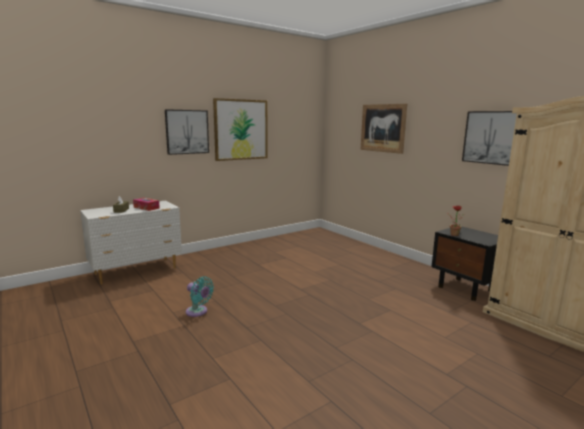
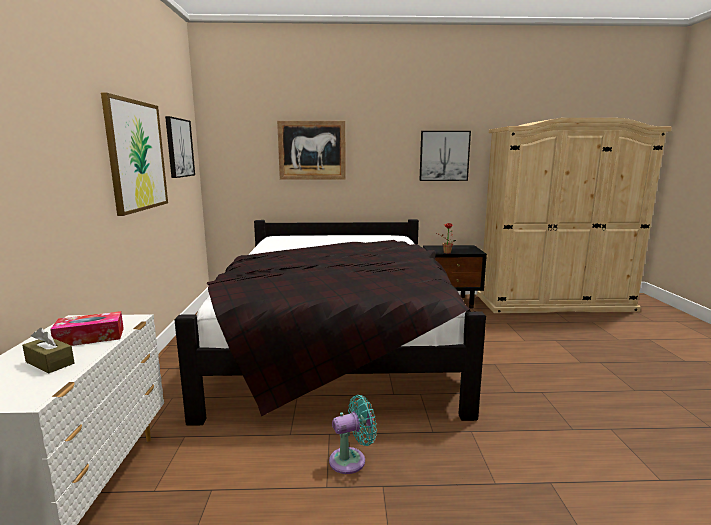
camera: 55 degrees left, 0 degrees up
picture [165,109,209,155] -> picture moved to [165,116,195,178]
none -> black bed [174,219,486,426]

